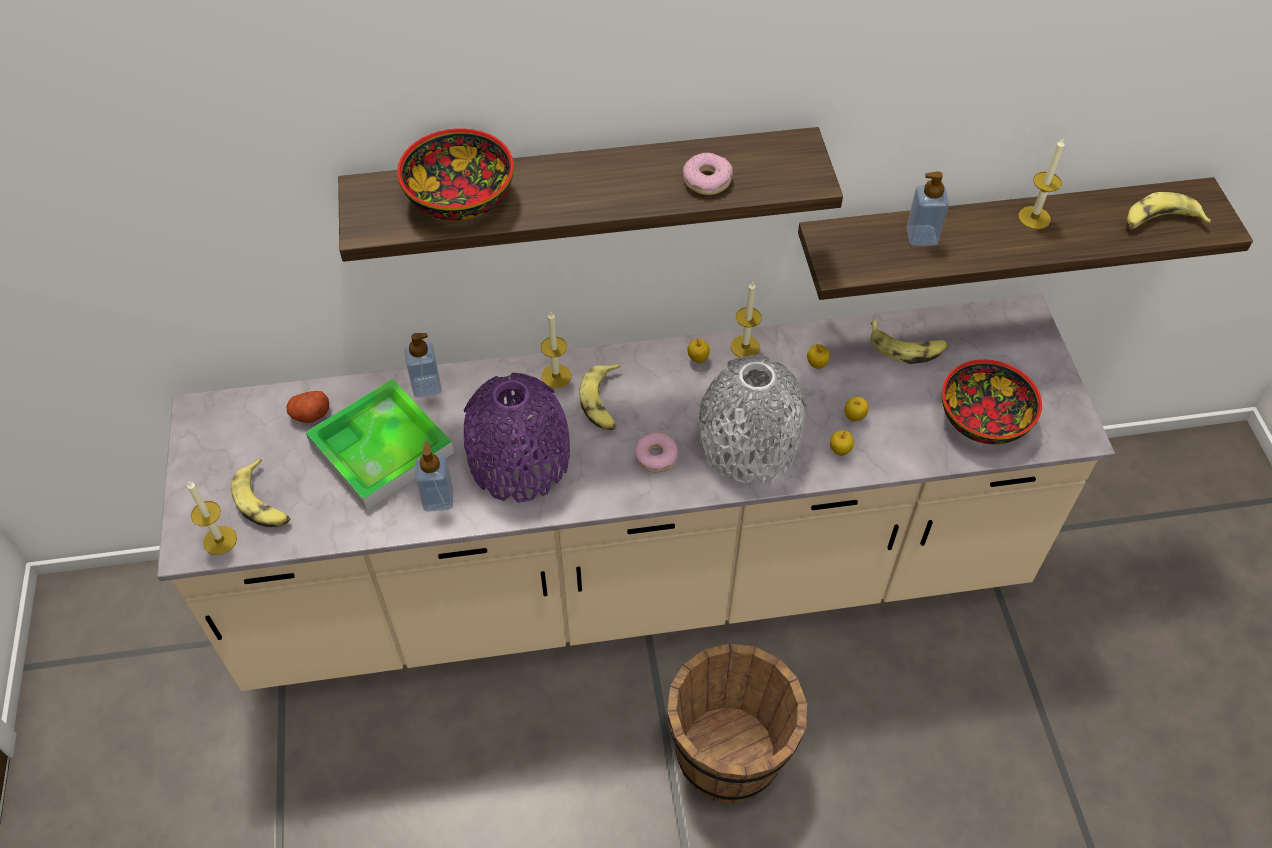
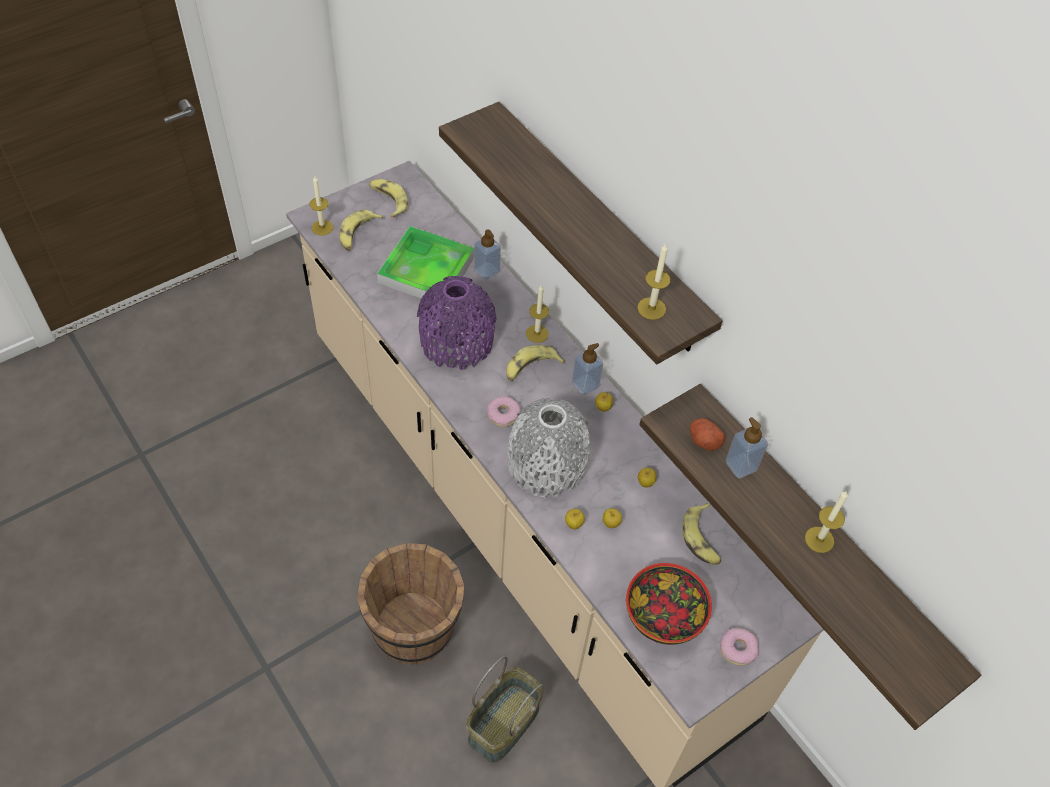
camera: 60 degrees right, 0 degrees up
potato [287,391,329,423] -> potato moved to [690,418,725,451]
bowl [397,128,514,221] -> none
soap dispenser [415,441,453,512] -> soap dispenser moved to [572,343,603,395]
donut [683,153,733,195] -> donut moved to [720,628,759,666]
candle [730,282,762,358] -> candle moved to [637,243,671,320]
banana [1126,192,1211,229] -> banana moved to [369,179,408,218]
none -> basket [467,656,544,763]

